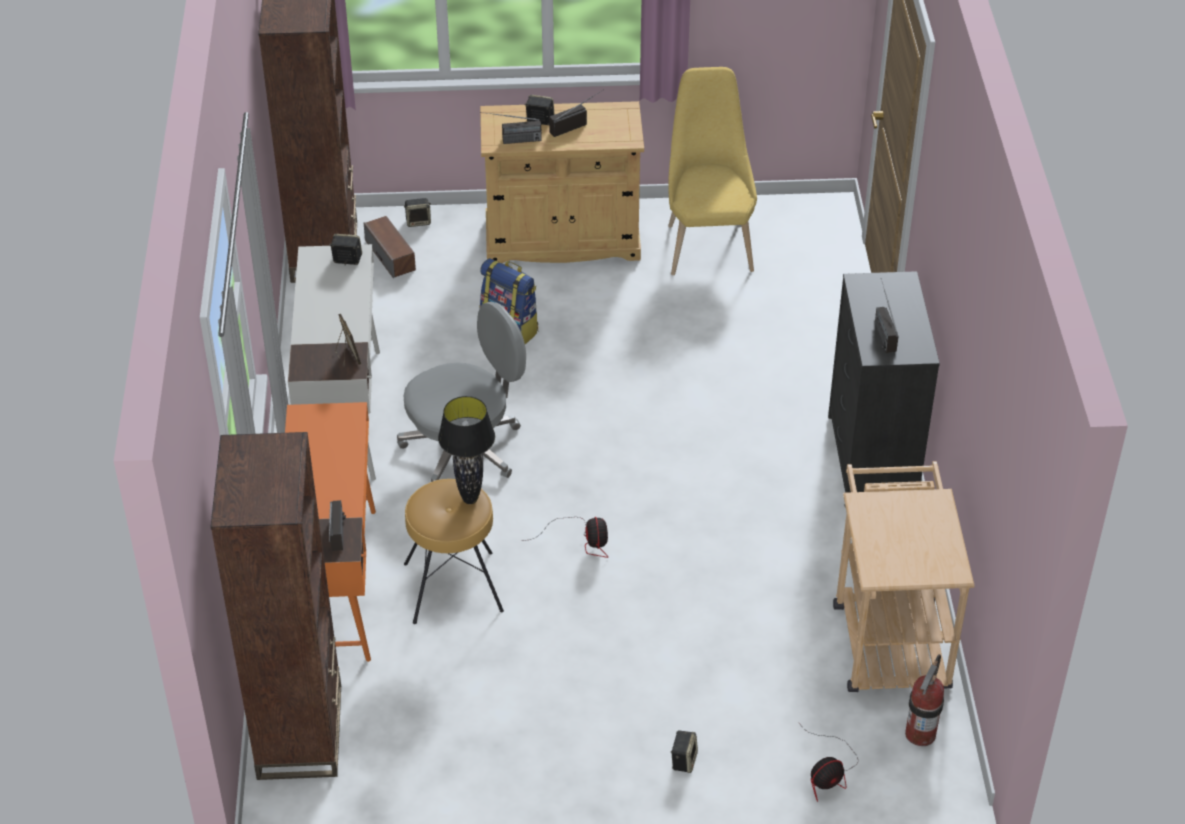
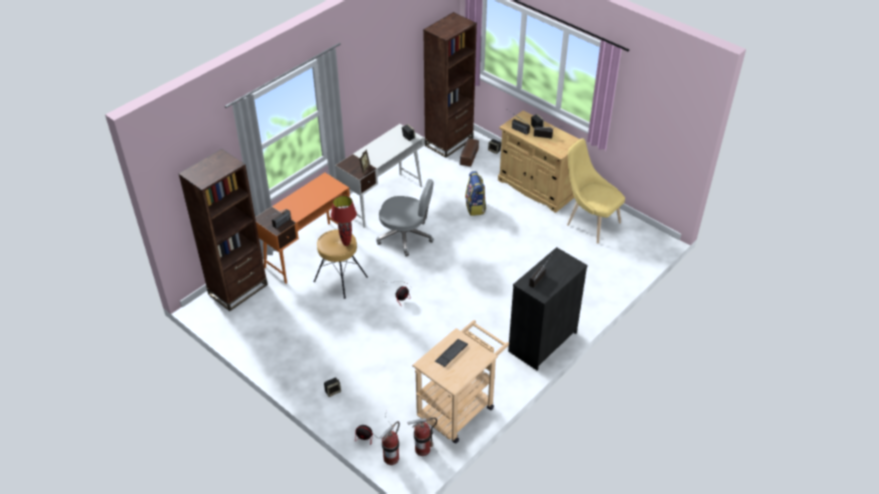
camera: 45 degrees right, 0 degrees up
black table lamp [438,396,495,504] -> red table lamp [331,196,357,246]
yellow chair [668,67,757,275] -> yellow chair turned 90 degrees counterclockwise [567,138,625,244]
none -> fire extinguisher [379,421,400,465]
none -> keyboard [434,339,468,367]

